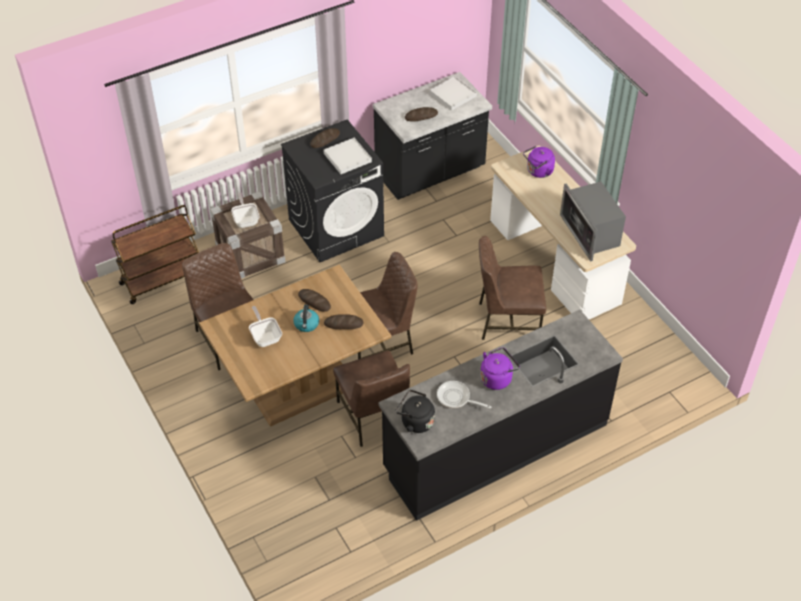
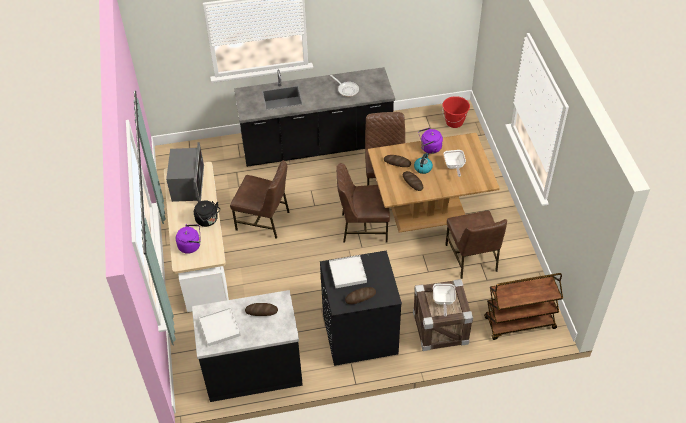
camera: 160 degrees left, 0 degrees up
black kettle [396,390,435,433] -> black kettle moved to [194,200,220,227]
purple kettle [480,347,520,390] -> purple kettle moved to [418,128,443,154]
none -> red bucket [442,96,470,128]

